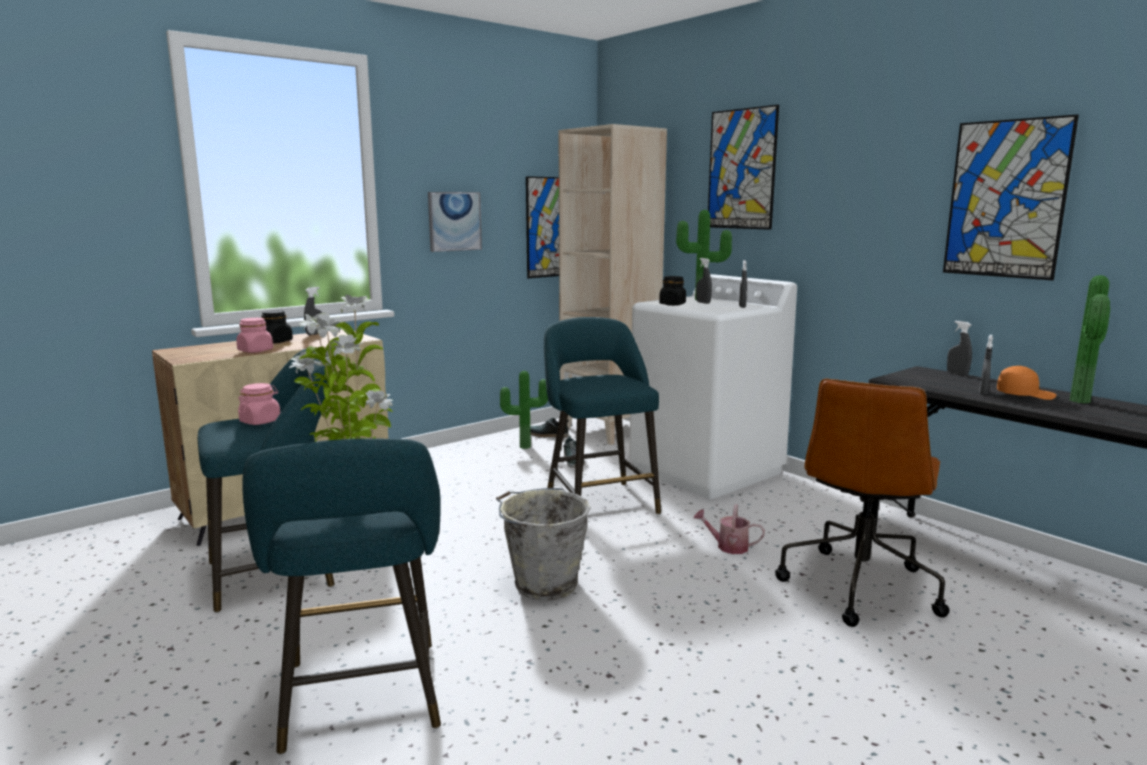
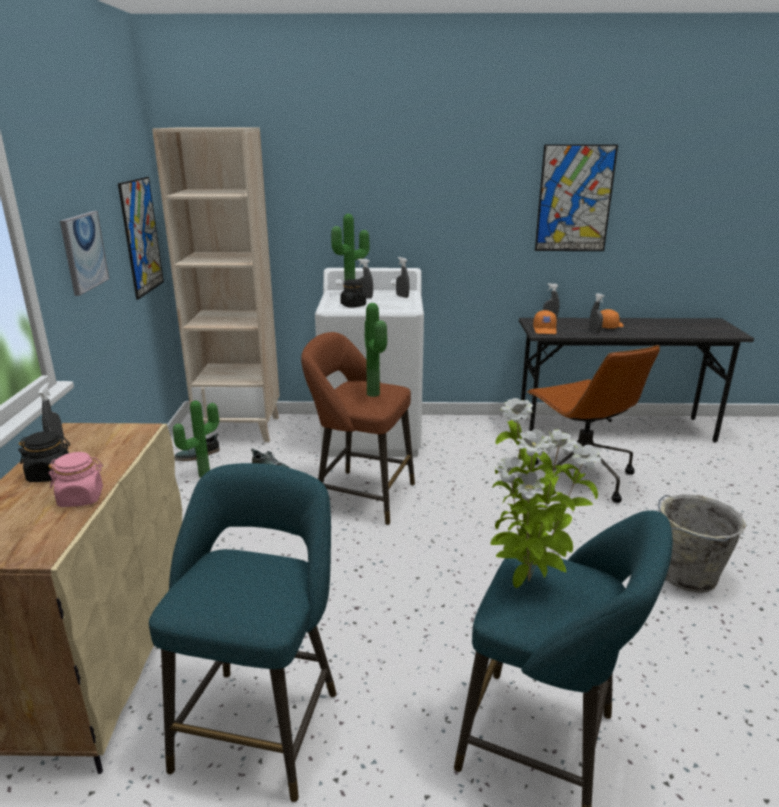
camera: 50 degrees left, 10 degrees up
pink jar [238,383,280,425] -> none
grey bucket [496,488,591,600] -> grey bucket moved to [658,494,746,593]
turquoise stool [544,317,661,515] -> brown stool [301,332,415,525]
watering can [693,504,765,554] -> none
picture [708,105,779,230] -> none
potted plant [1070,275,1110,403] -> potted plant moved to [365,303,387,397]
none -> orange cap [533,310,557,334]

